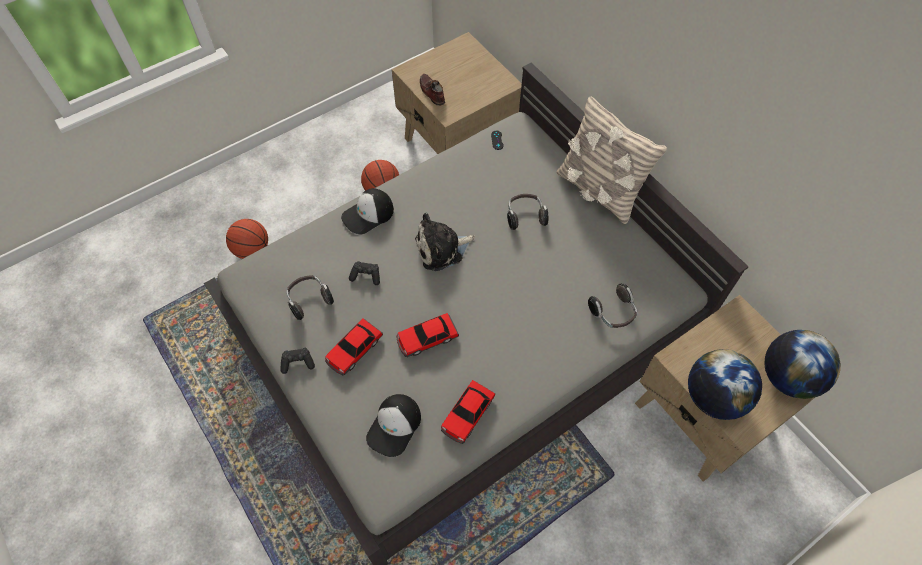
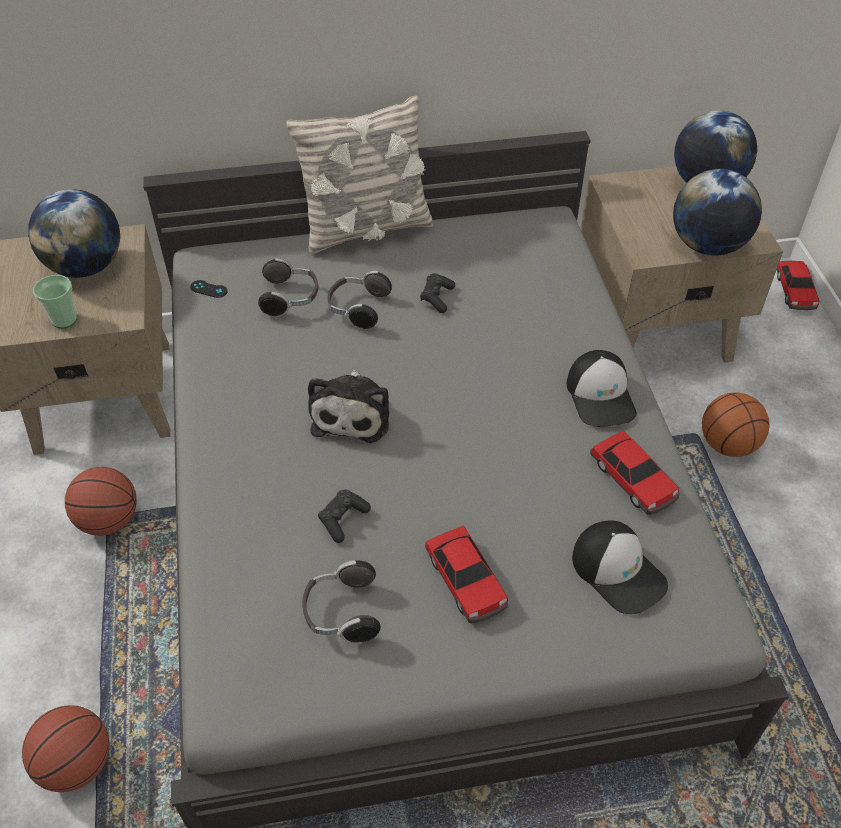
camera: 65 degrees left, 10 degrees down
black game controller [281,348,315,374] -> black game controller moved to [420,273,455,313]
cap [341,188,394,234] -> cap moved to [567,350,637,427]
toy car [396,313,459,357] -> toy car moved to [777,261,820,310]
brown shoe [420,74,445,106] -> cup [33,275,77,328]
headphones [588,283,637,328] -> headphones moved to [258,258,318,317]
none -> globe [28,189,120,278]
none -> basketball [702,392,769,457]

